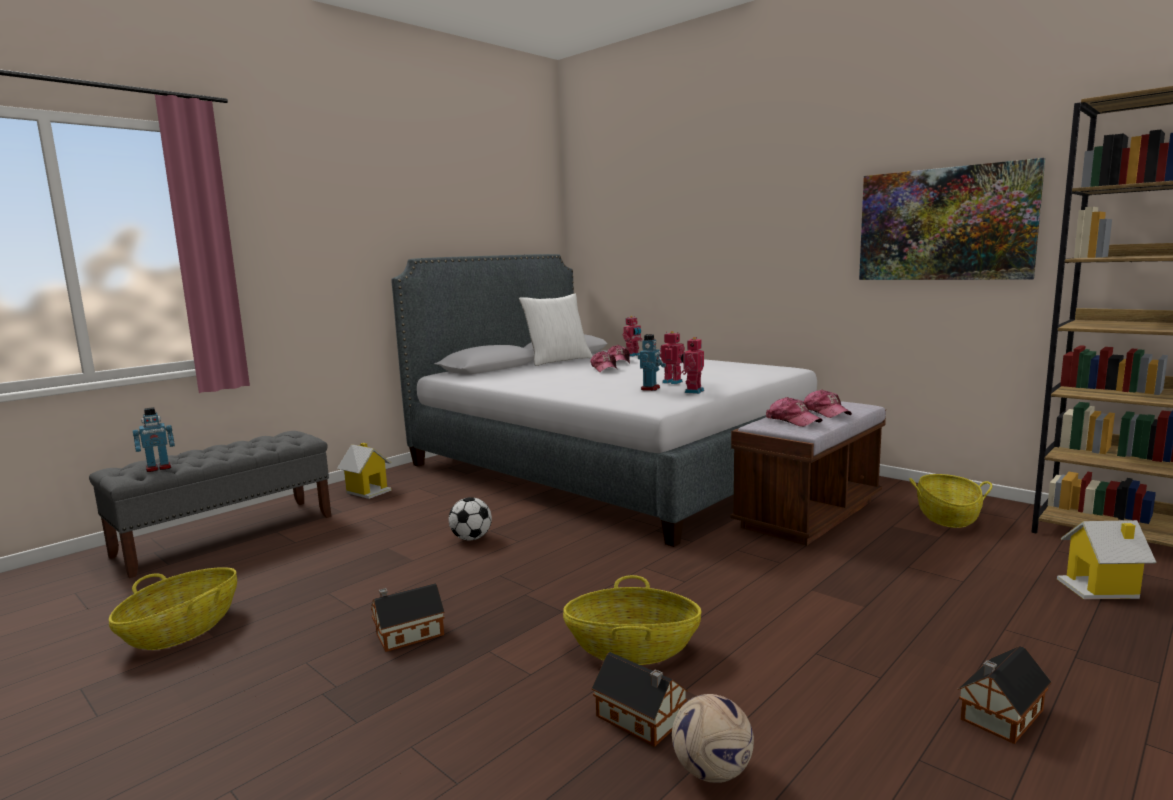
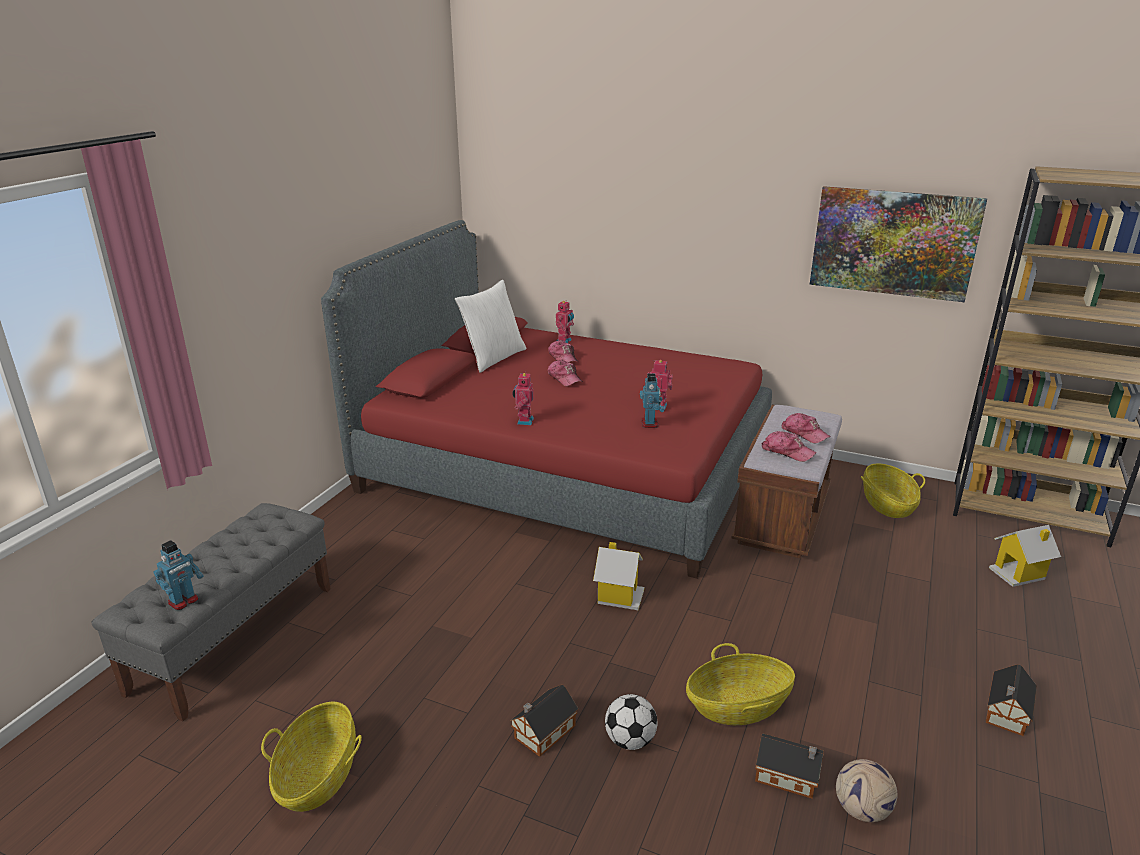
camera: 20 degrees left, 15 degrees up
toy house [337,443,392,499] -> toy house moved to [593,542,644,610]
grey bed [391,254,817,547] -> red bed [321,220,772,579]
football [449,497,492,540] -> football moved to [605,694,657,750]
toy robot [681,337,704,394] -> toy robot moved to [512,371,534,425]

